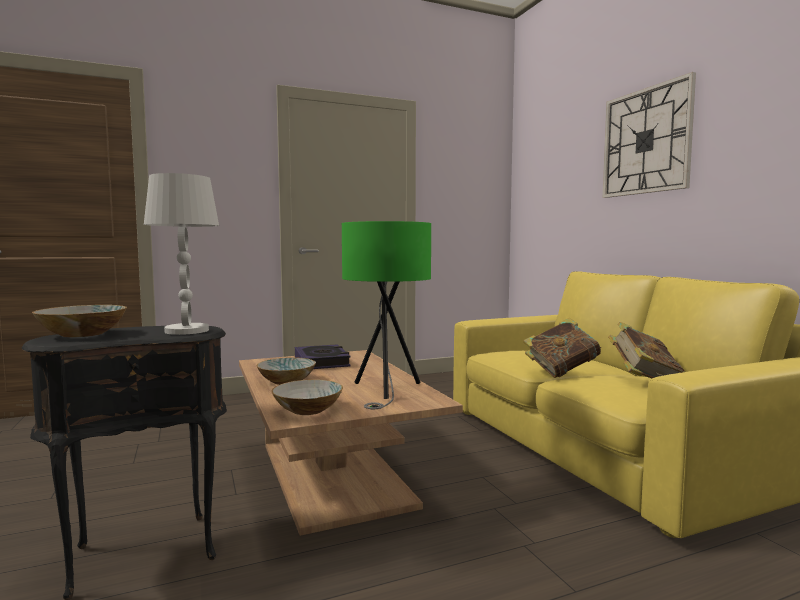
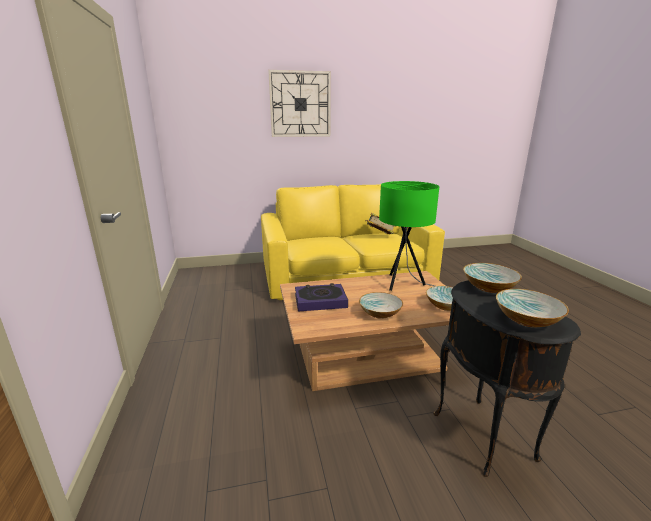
camera: 80 degrees left, 15 degrees up
white table lamp [144,173,219,335] -> bowl [463,263,522,293]
book [523,318,601,378] -> none

